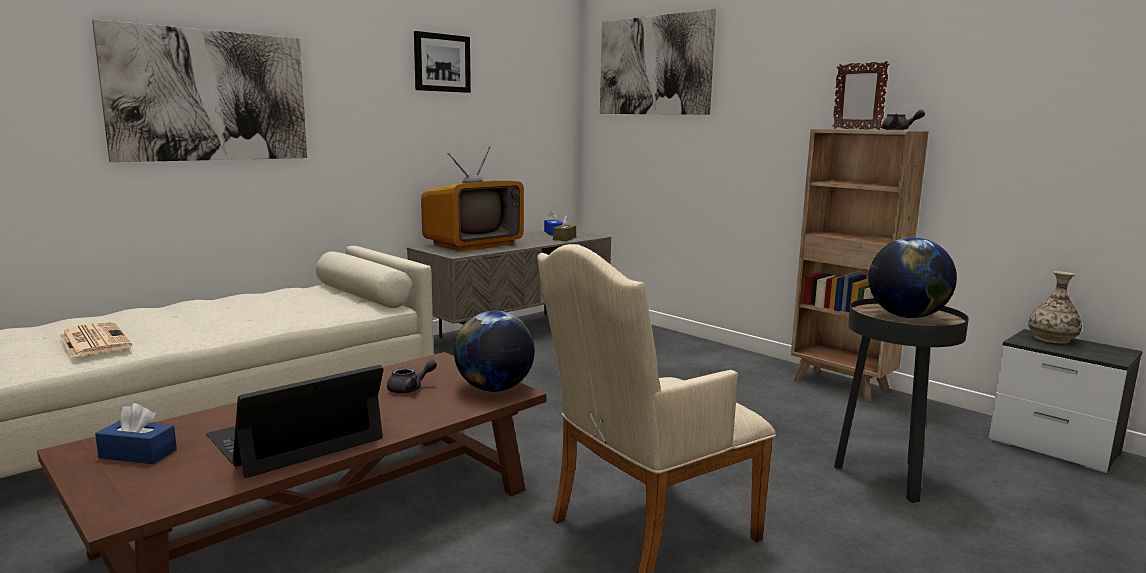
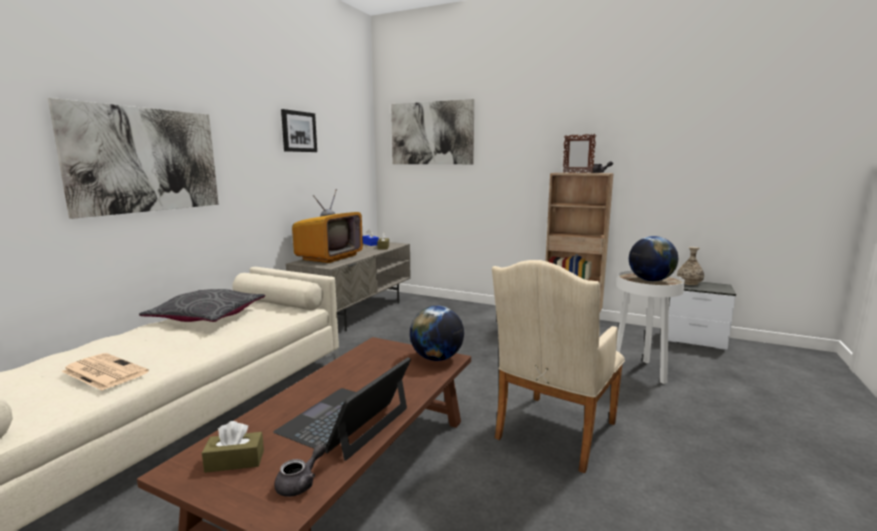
camera: 20 degrees left, 0 degrees up
blue tissue box [95,403,177,464] -> brown tissue box [202,421,264,473]
grey teapot [387,359,437,394] -> grey teapot moved to [274,444,326,497]
black side table [834,298,969,503] -> white side table [616,270,685,384]
none -> grey pillow [139,289,265,322]

